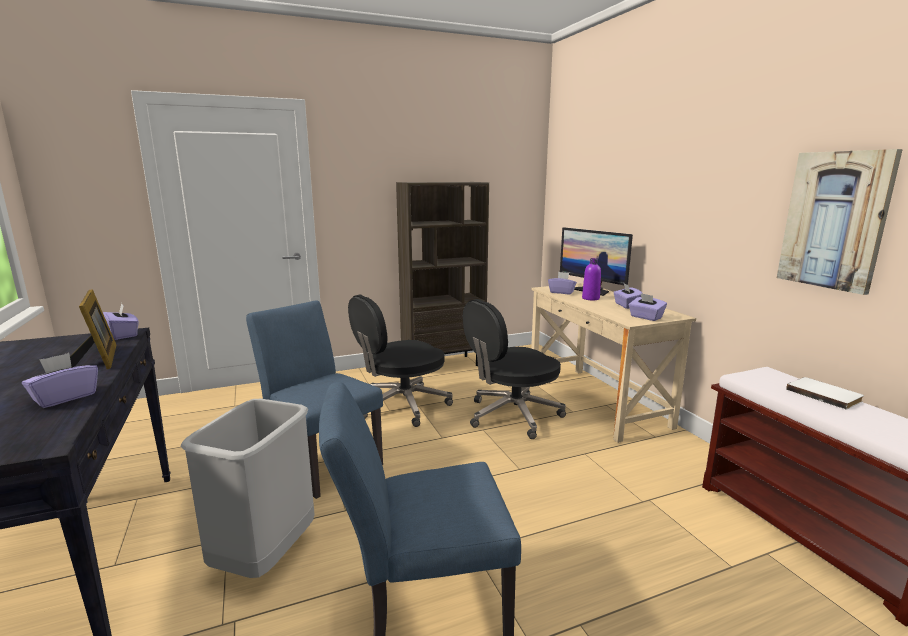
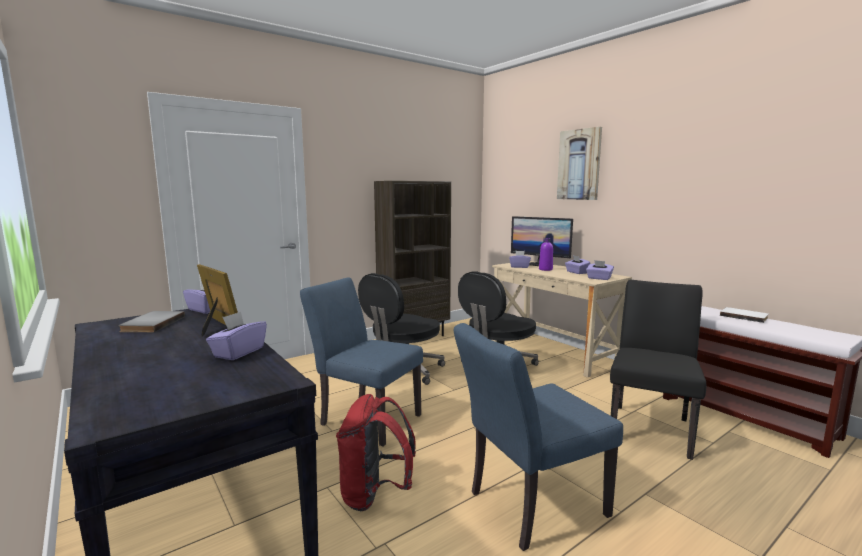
camera: 15 degrees left, 5 degrees down
grey trash can [181,399,315,578] -> red backpack [336,394,416,511]
picture [777,149,903,295] -> picture moved to [557,127,602,200]
none -> grey book [119,311,185,332]
none -> black chair [610,280,706,460]

